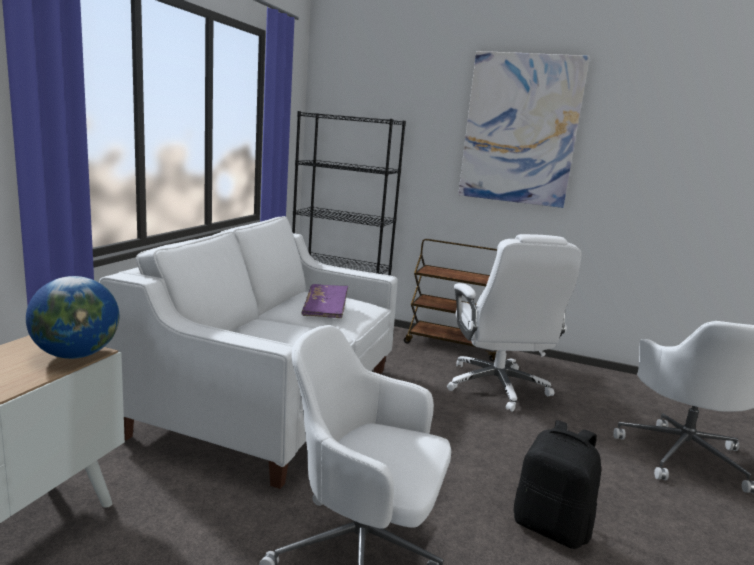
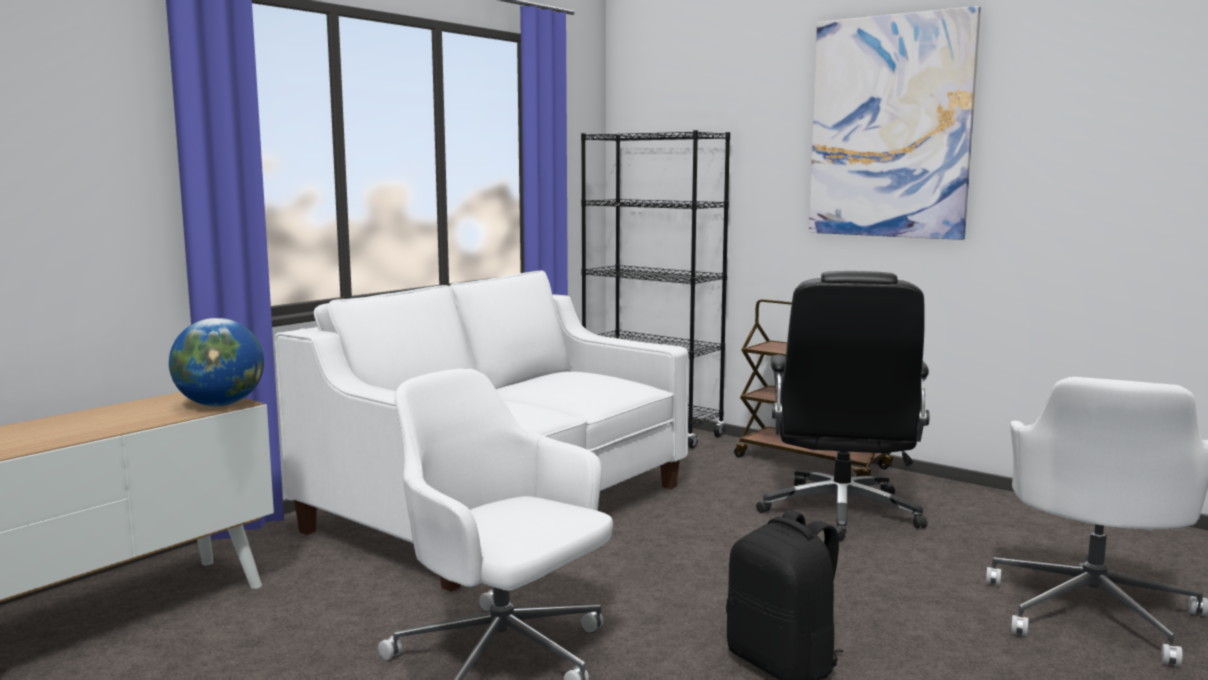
camera: 20 degrees right, 5 degrees down
purple book [302,284,348,318] -> none
white office chair [447,234,582,412] -> black office chair [756,271,929,542]

